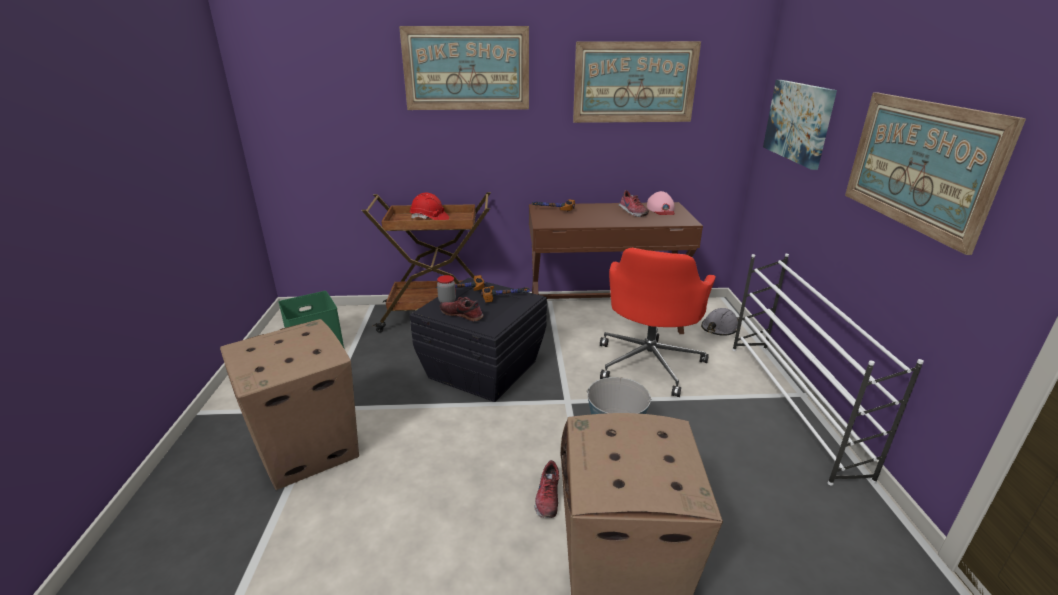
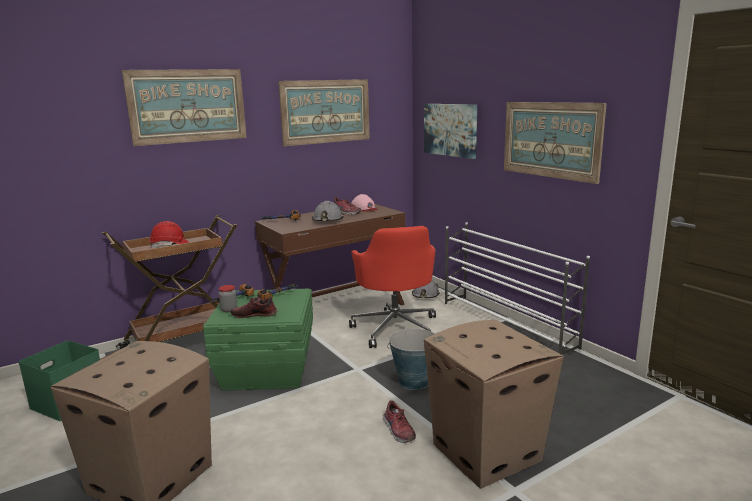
camera: 30 degrees left, 10 degrees down
black storage box [410,278,547,402] -> green storage box [202,289,313,391]
none -> grey hard hat [312,201,344,221]

